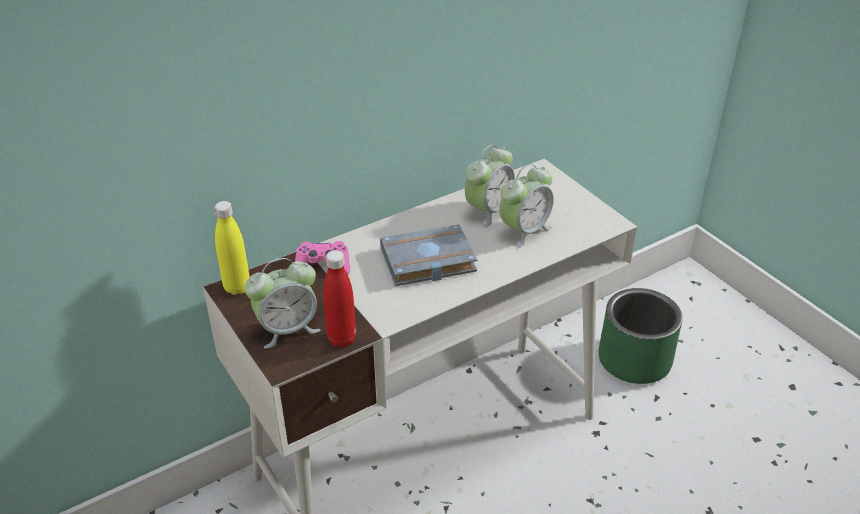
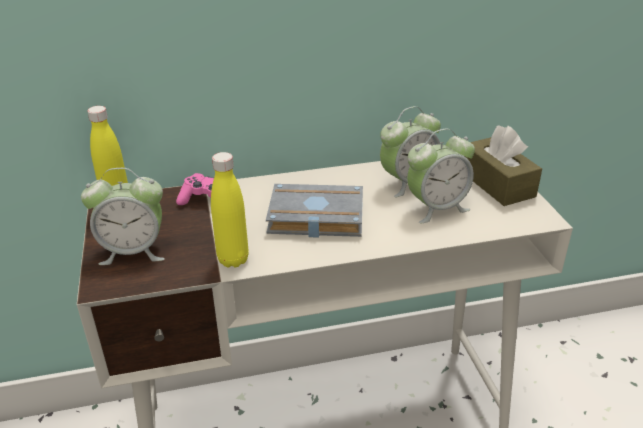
camera: 20 degrees right, 5 degrees down
red bottle [323,250,356,348] -> none
green planter [599,288,683,384] -> none
none -> yellow bottle [211,152,249,267]
none -> brown tissue box [463,126,542,206]

